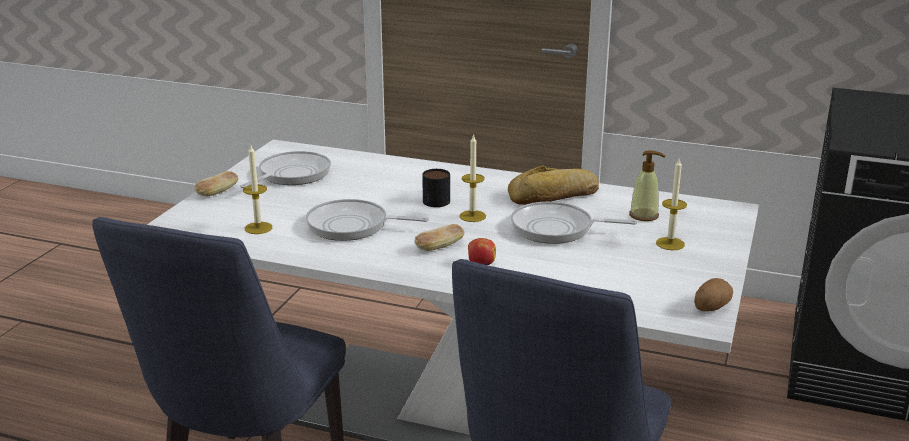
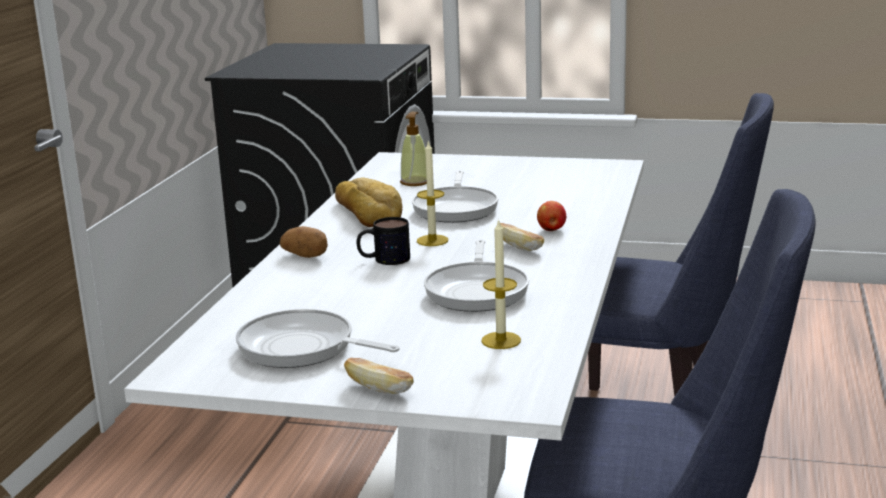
camera: 95 degrees left, 5 degrees down
candle [656,157,687,250] -> none
potato [694,278,733,311] -> potato moved to [280,226,328,258]

